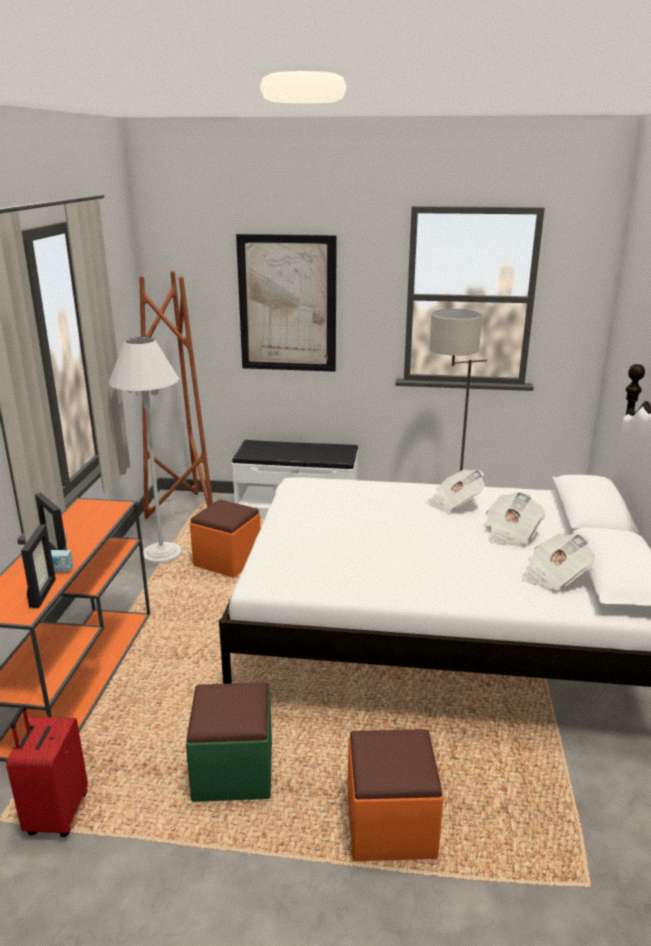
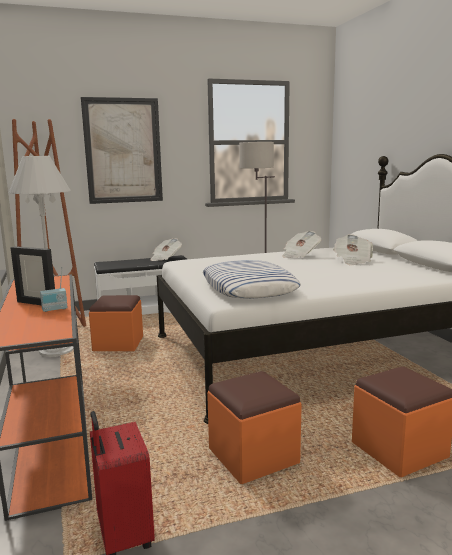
camera: 25 degrees left, 10 degrees down
picture frame [21,524,56,608] -> none
green ottoman [186,682,272,802] -> orange ottoman [207,371,302,484]
newspaper [522,533,595,591] -> newspaper moved to [150,238,182,261]
none -> pillow [203,260,301,299]

